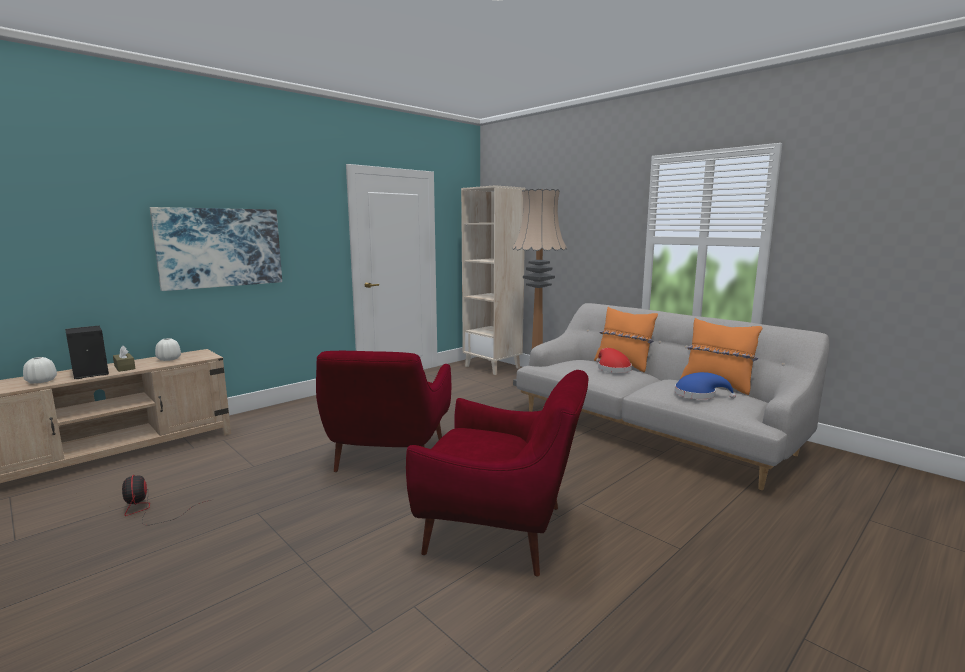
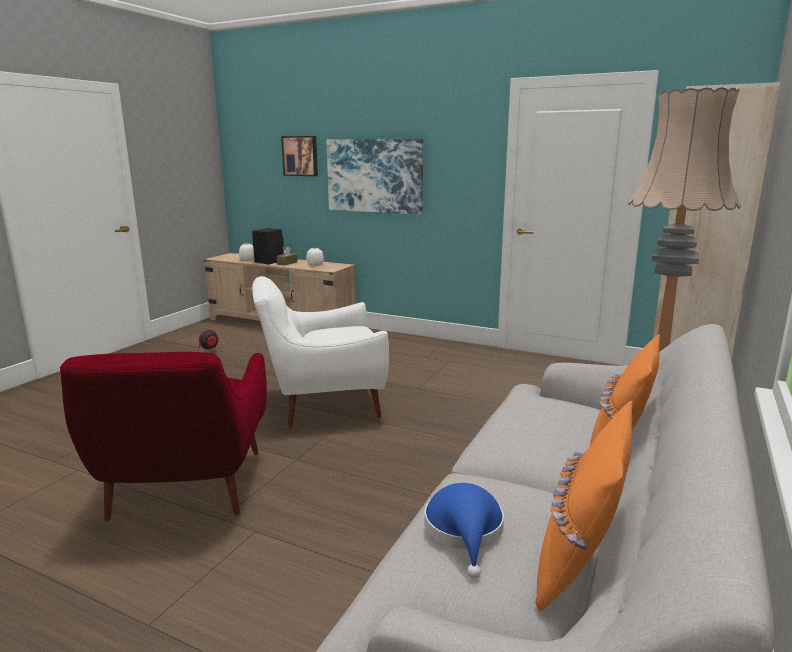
camera: 70 degrees right, 5 degrees up
red armchair [316,351,451,472] -> white armchair [252,276,389,428]
red hat [596,348,632,373] -> none
none -> picture [281,136,318,176]

